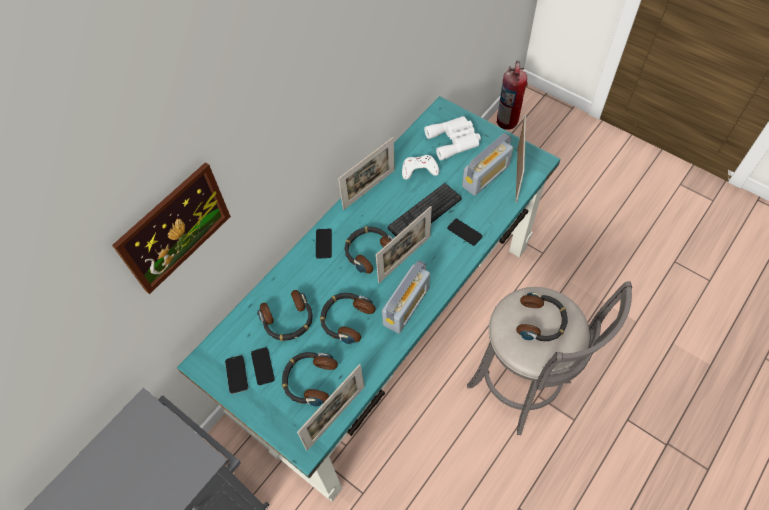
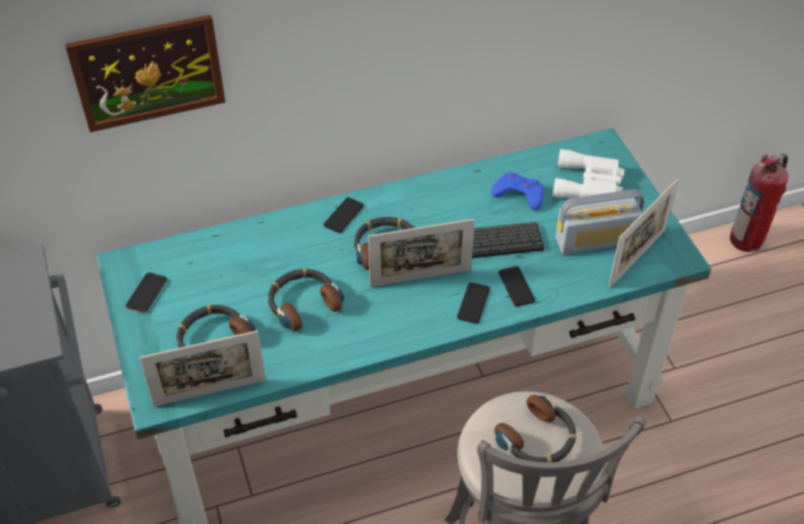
camera: 30 degrees right, 10 degrees down
phone [251,347,275,385] -> phone moved to [457,282,490,324]
headphones [257,290,313,341] -> none
picture frame [338,137,395,210] -> none
radio [382,260,430,334] -> none
white game controller [402,155,439,180] -> blue game controller [491,173,544,210]

